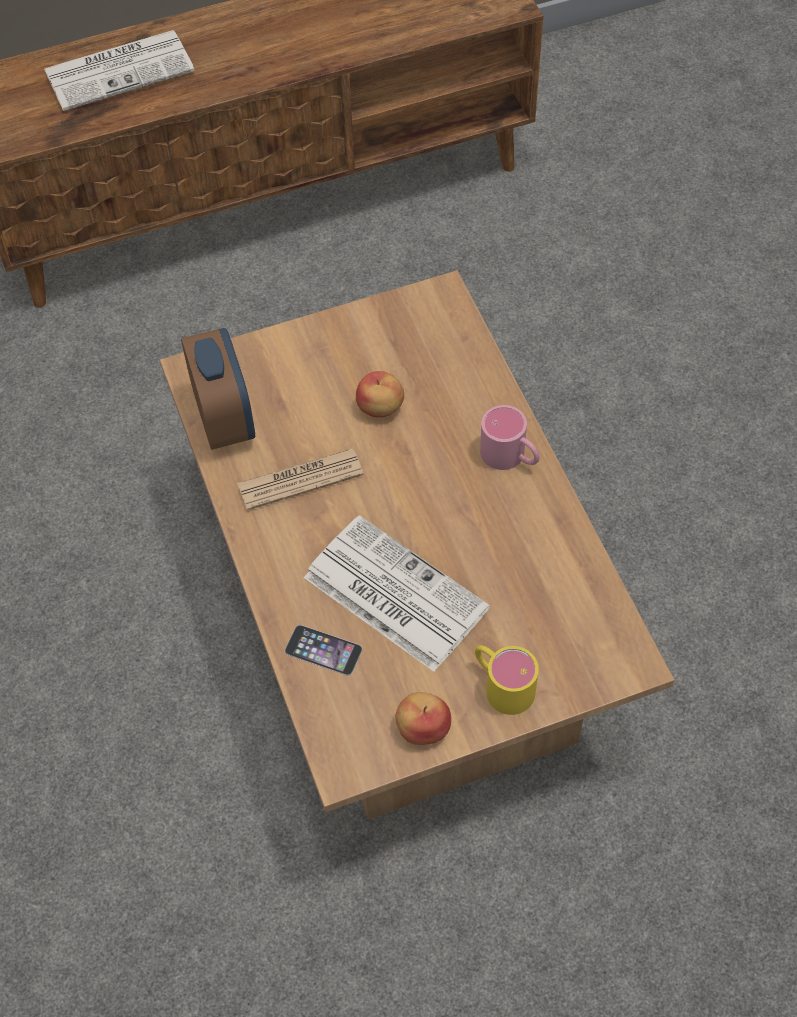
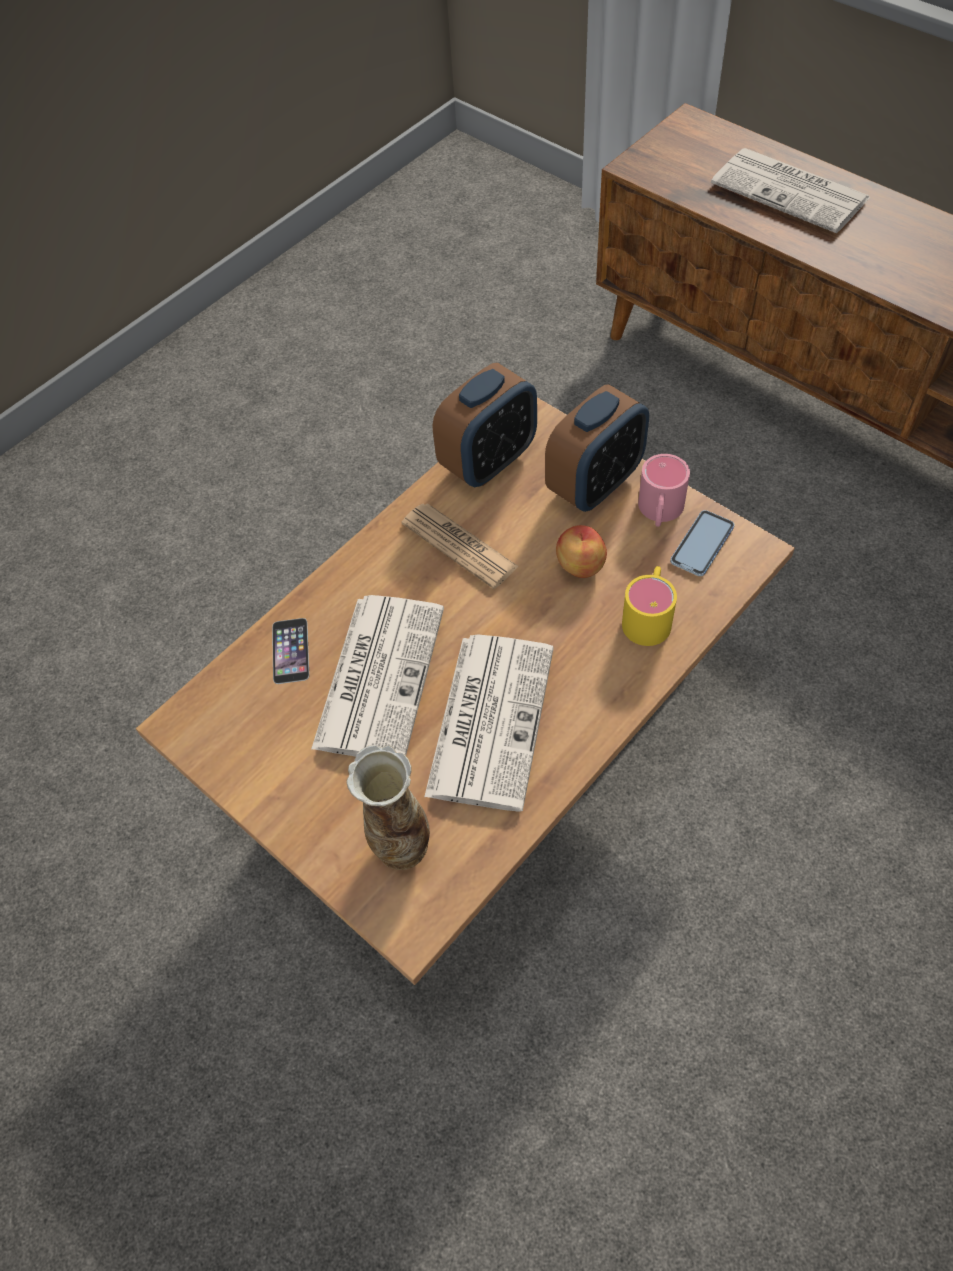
camera: 65 degrees right, 0 degrees up
apple [395,692,451,745] -> none
yellow mug [475,645,539,715] -> yellow mug moved to [622,566,677,646]
pink mug [480,405,540,470] -> pink mug moved to [638,454,690,527]
none -> vase [346,745,430,870]
none -> newspaper [424,634,554,812]
none -> alarm clock [545,384,649,512]
none -> phone [670,510,735,576]

